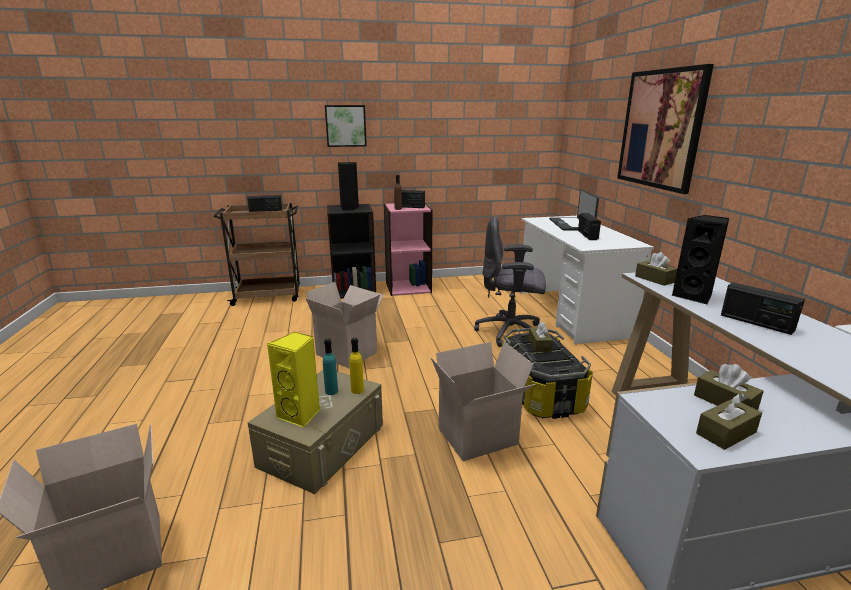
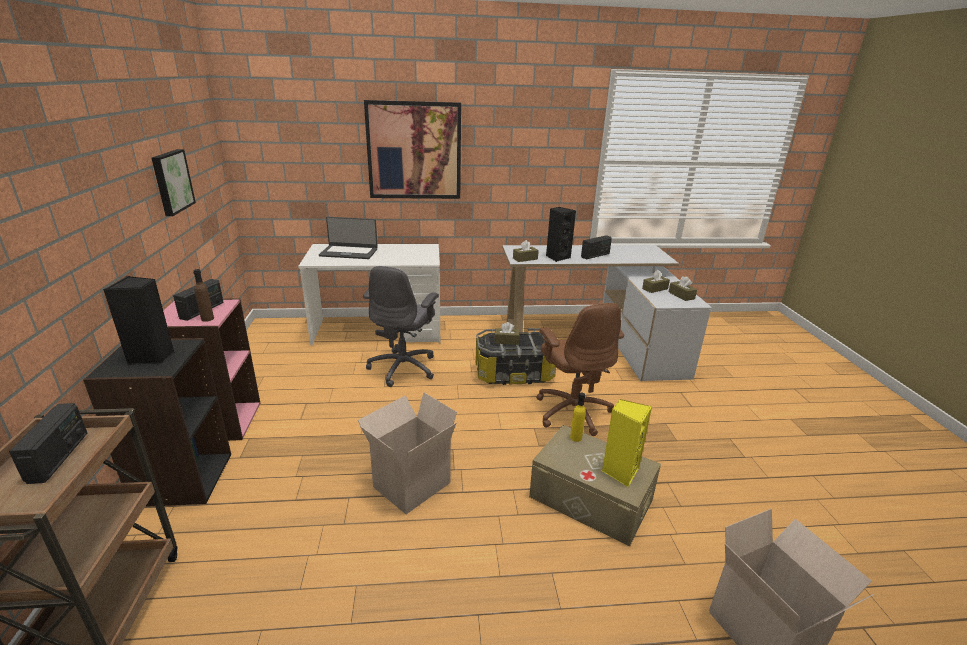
camera: 85 degrees left, 5 degrees up
turquoise bottle [323,339,338,395] -> none
picture [325,105,367,147] -> picture moved to [152,149,196,216]
cardboard box [431,341,536,461] -> brown office chair [536,303,624,436]
radio [578,213,601,240] -> none

